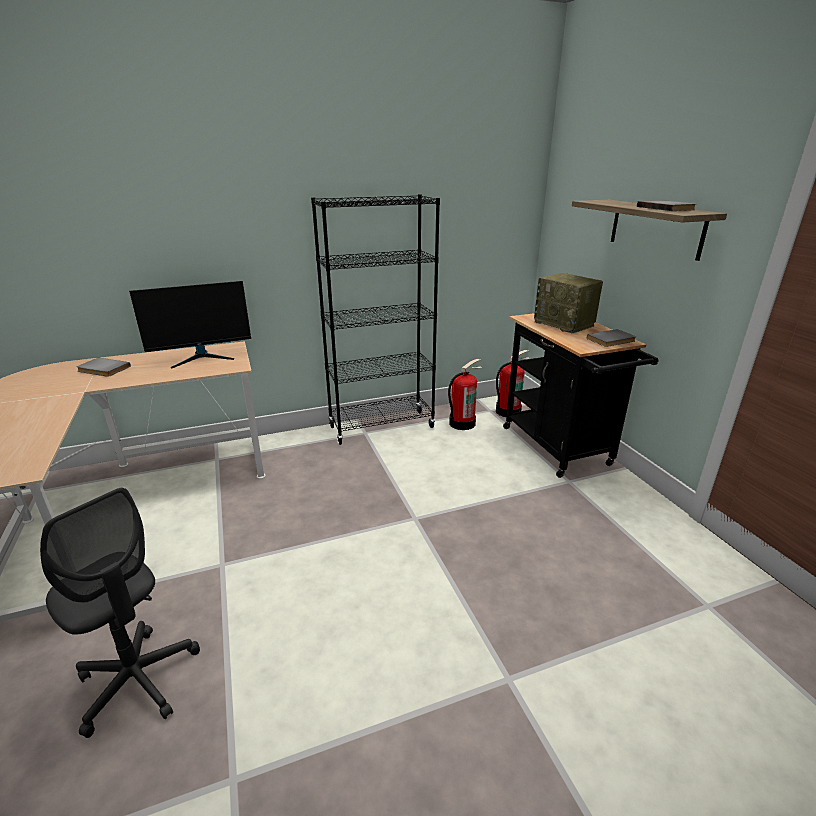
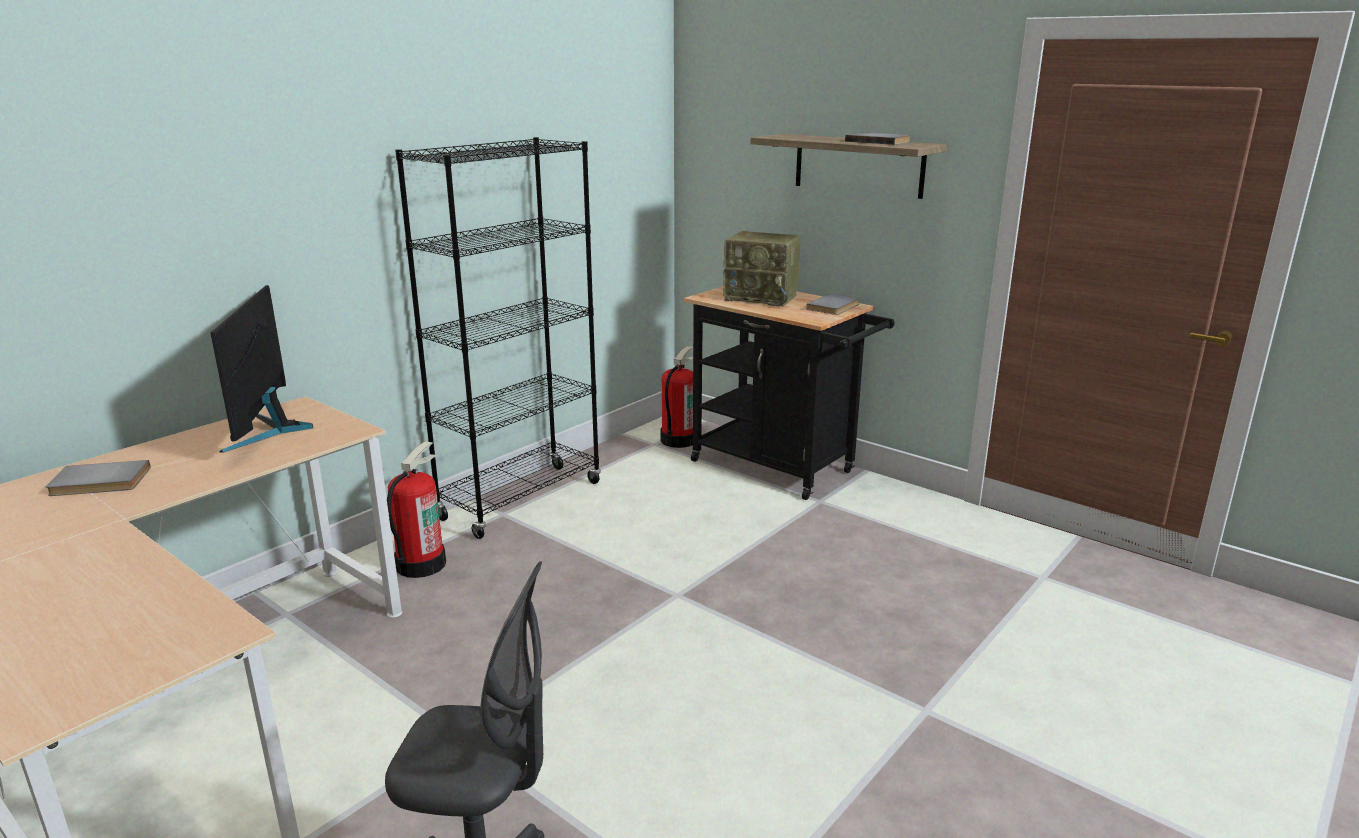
camera: 30 degrees left, 5 degrees down
monitor [129,281,251,369] -> monitor turned 135 degrees clockwise [211,285,314,453]
fire extinguisher [448,359,482,430] -> fire extinguisher moved to [387,442,446,578]

